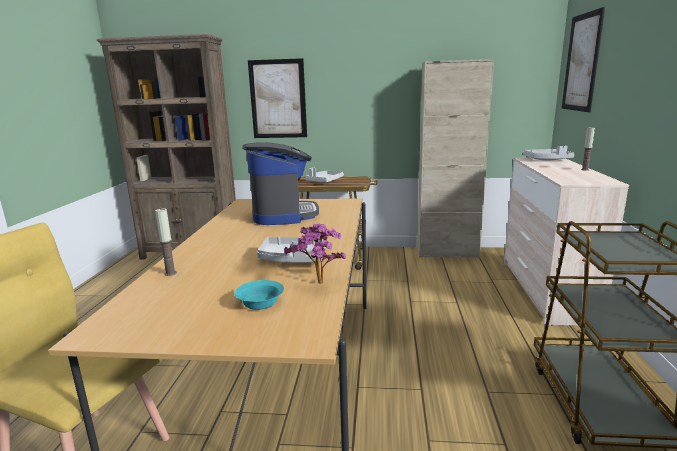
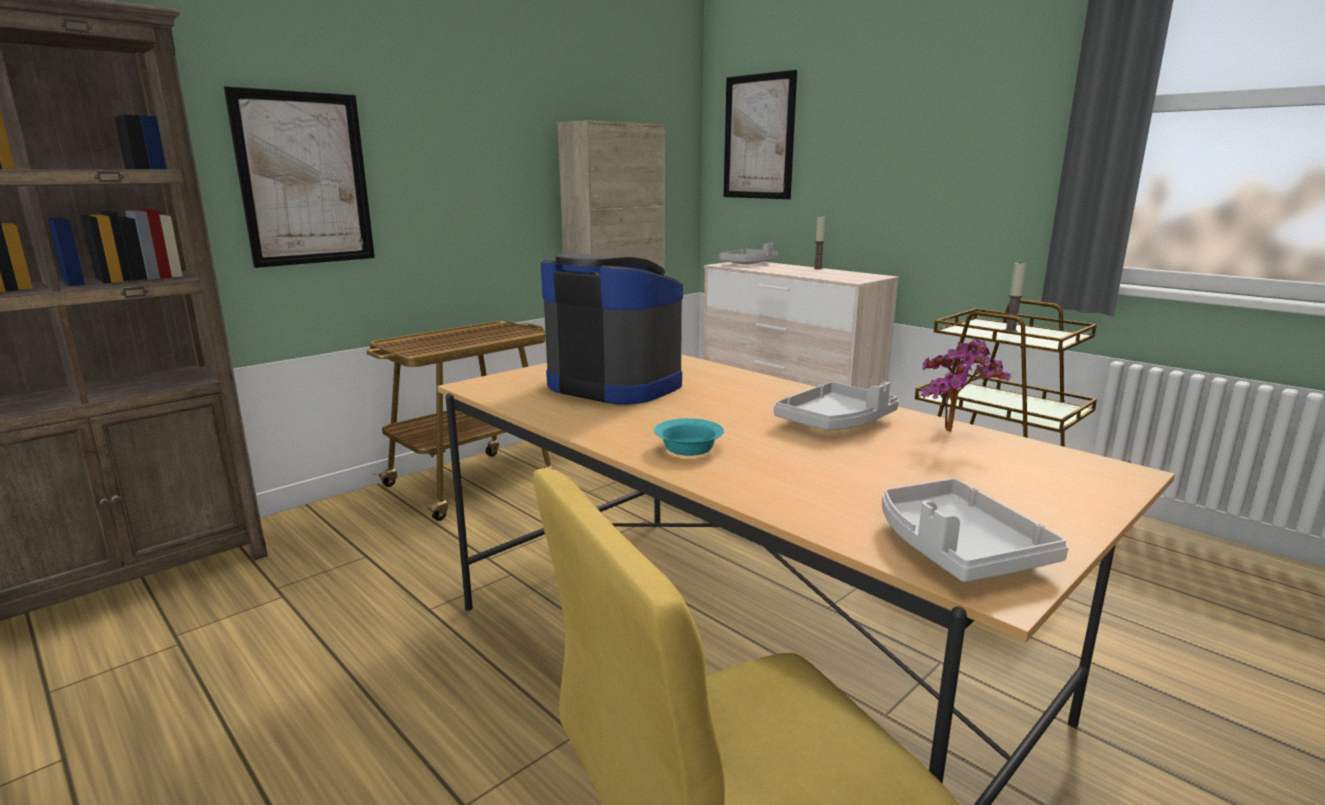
camera: 50 degrees left, 0 degrees up
candle [155,208,177,276] -> candle moved to [1005,261,1027,332]
turquoise bowl [234,280,284,310] -> turquoise bowl moved to [654,418,724,456]
grey tray [305,168,344,182] -> grey tray moved to [882,478,1069,582]

